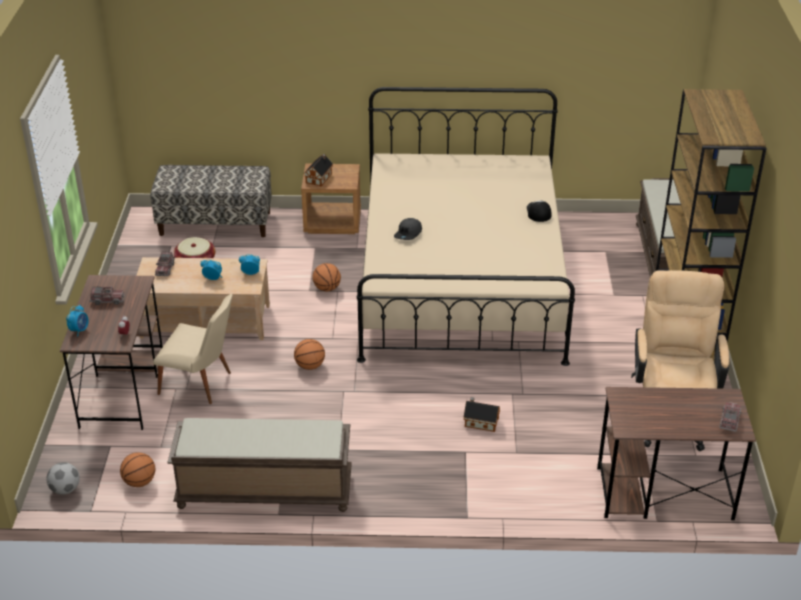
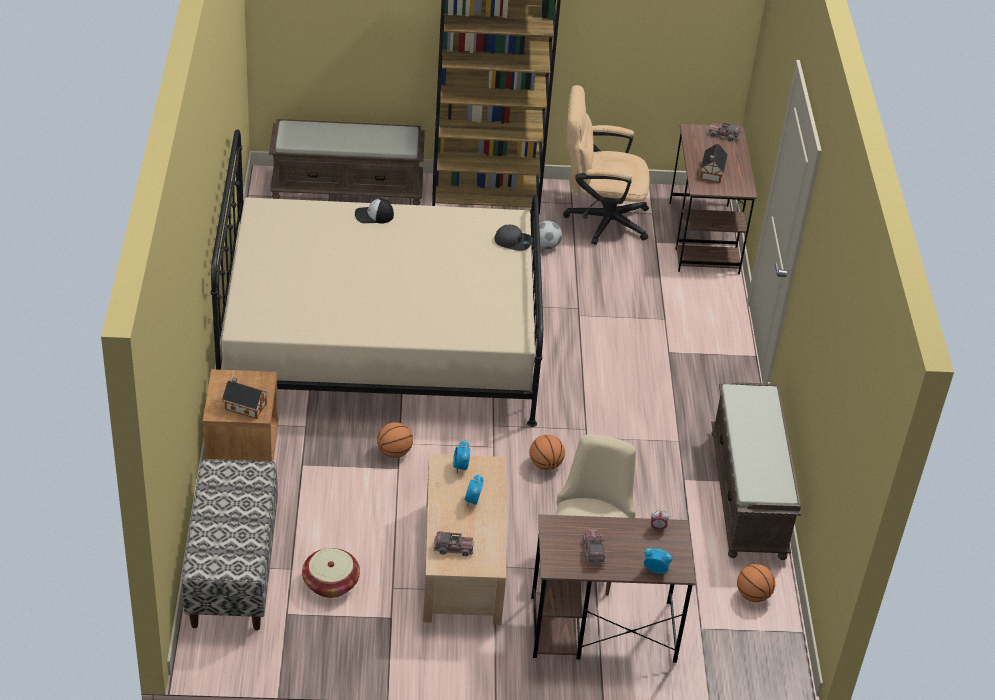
camera: 95 degrees left, 5 degrees up
football [46,462,80,495] -> football moved to [539,221,562,249]
grey cap [394,218,422,240] -> grey cap moved to [495,225,533,251]
toy house [463,397,500,432] -> toy house moved to [701,144,728,183]

